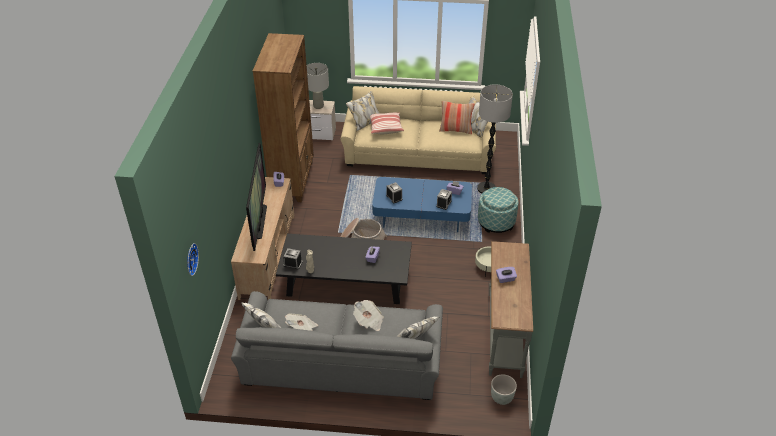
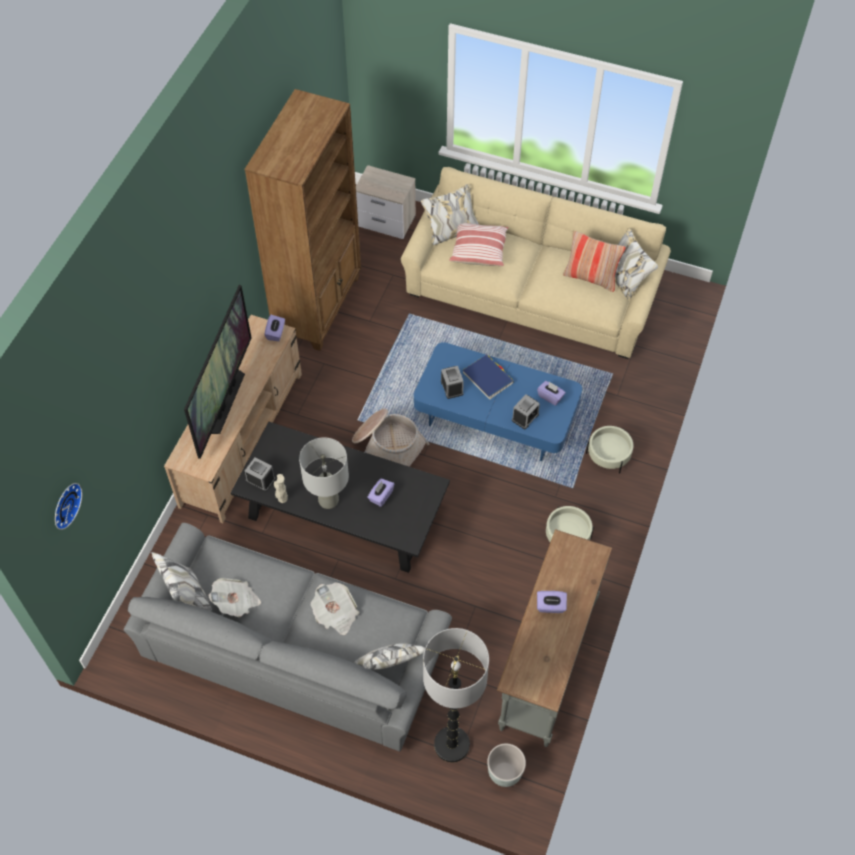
camera: 15 degrees right, 15 degrees up
grey table lamp [307,63,329,109] -> grey table lamp moved to [299,437,349,509]
floor lamp [477,84,513,194] -> floor lamp moved to [423,628,489,762]
ottoman [478,187,518,233] -> beige planter [586,426,634,474]
none -> blue book [463,355,514,400]

